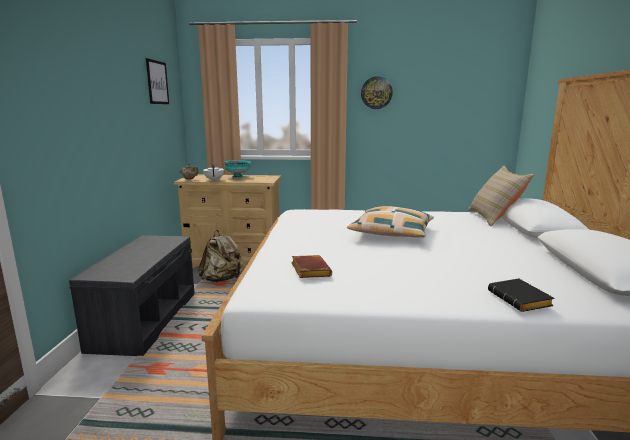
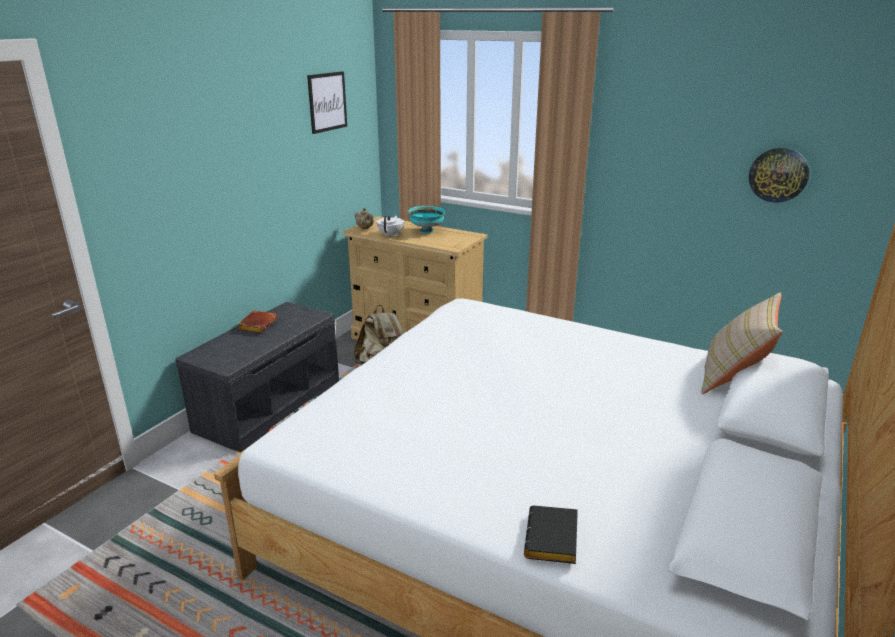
camera: 25 degrees right, 10 degrees up
brown book [291,255,332,278] -> brown book moved to [237,310,277,333]
pillow [347,206,434,237] -> none
wall clock [361,76,393,109] -> wall clock moved to [749,147,809,203]

